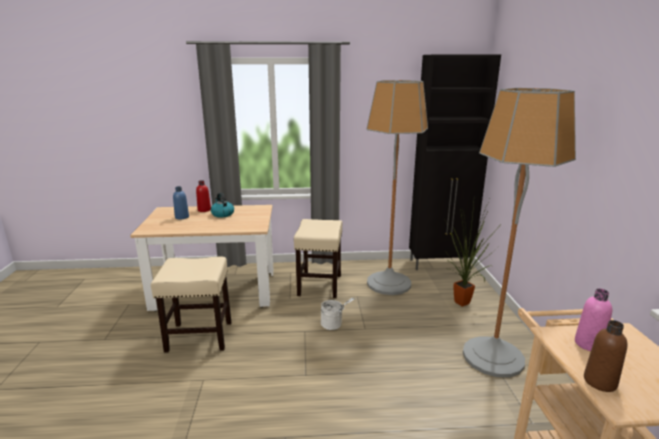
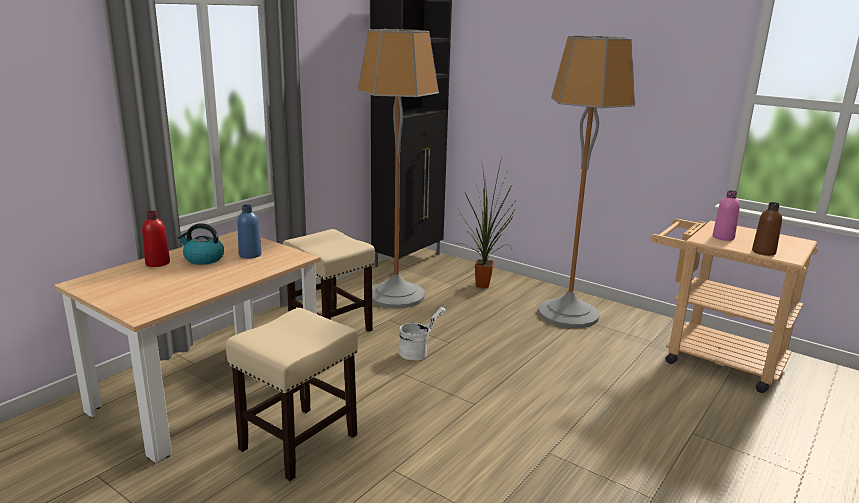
camera: 50 degrees left, 0 degrees up
blue bottle [173,186,189,220] -> blue bottle moved to [237,204,262,258]

